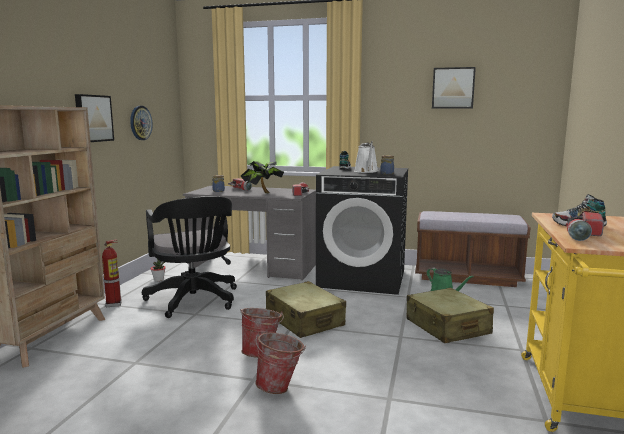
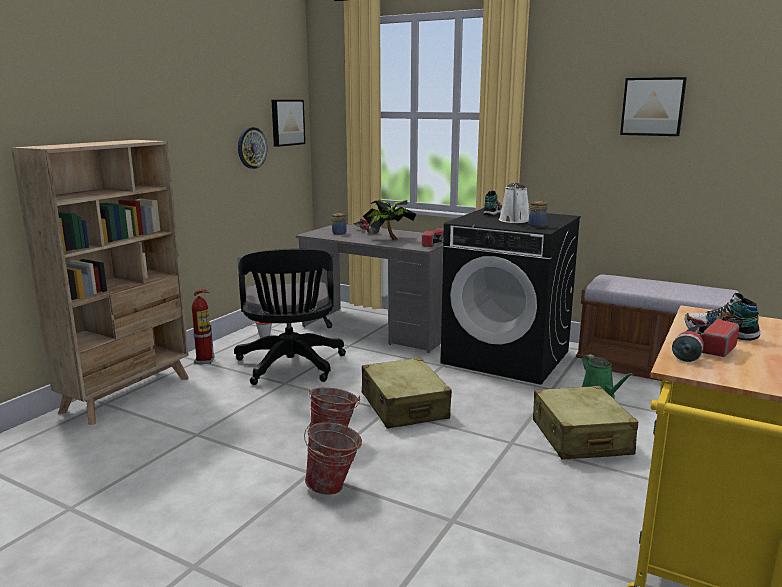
camera: 15 degrees right, 5 degrees up
picture [75,94,114,142] -> picture moved to [272,100,305,147]

